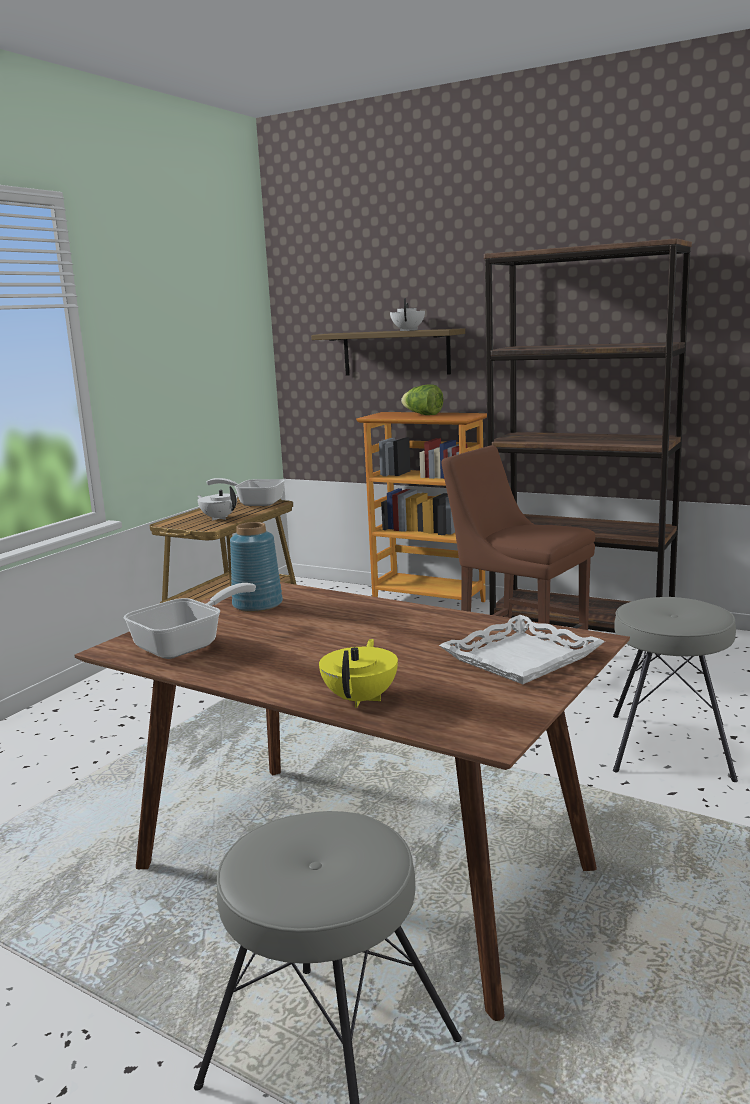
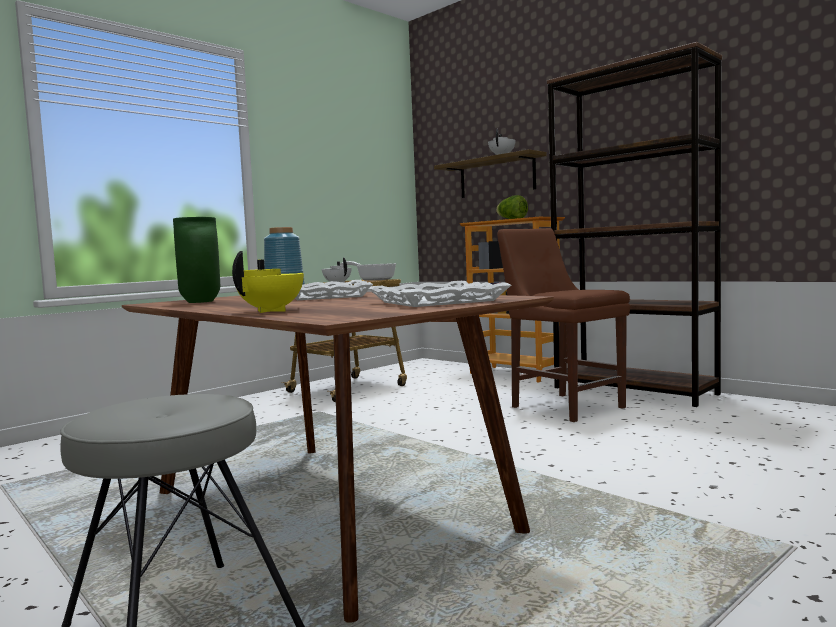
camera: 15 degrees right, 10 degrees down
frying pan [124,583,256,659] -> green vase [173,217,220,303]
grey stool [613,597,738,782] -> none
none -> white tray [295,280,373,300]

